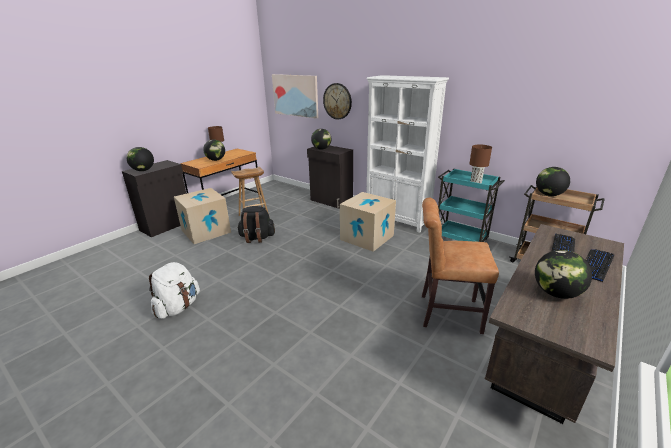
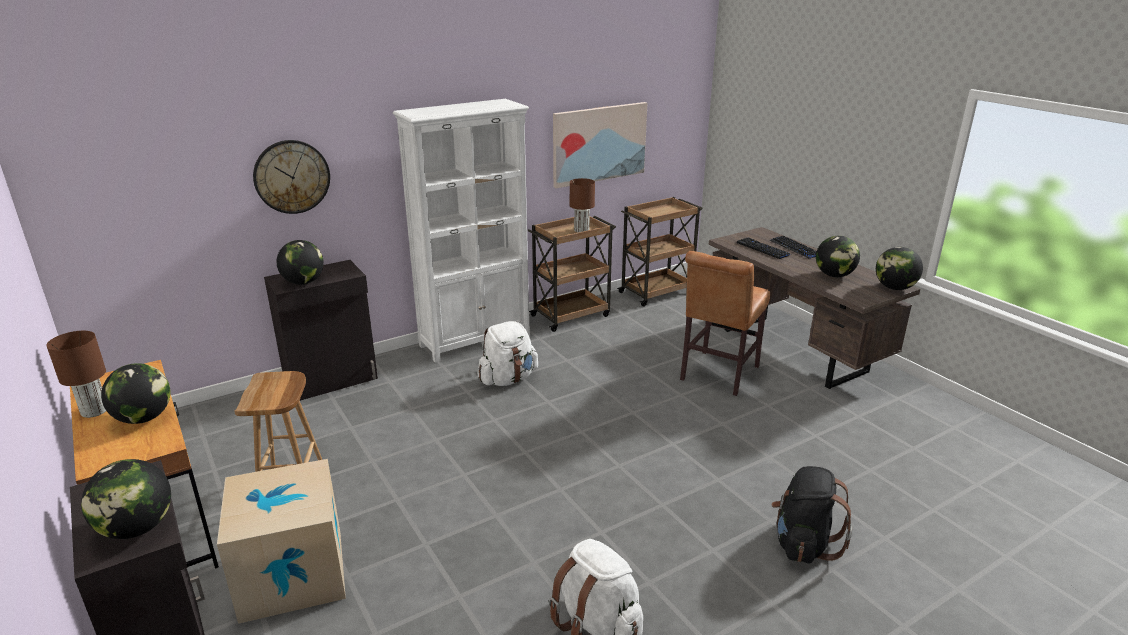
camera: 70 degrees left, 0 degrees up
black backpack [237,206,275,243] -> black backpack moved to [771,466,853,564]
picture [272,74,318,119] -> picture moved to [553,102,647,188]
cardboard box [340,192,396,252] -> white backpack [477,321,538,386]
turquoise cart [438,169,505,242] -> brown cart [528,216,616,332]
globe [536,167,570,196] -> globe moved to [876,247,923,290]

